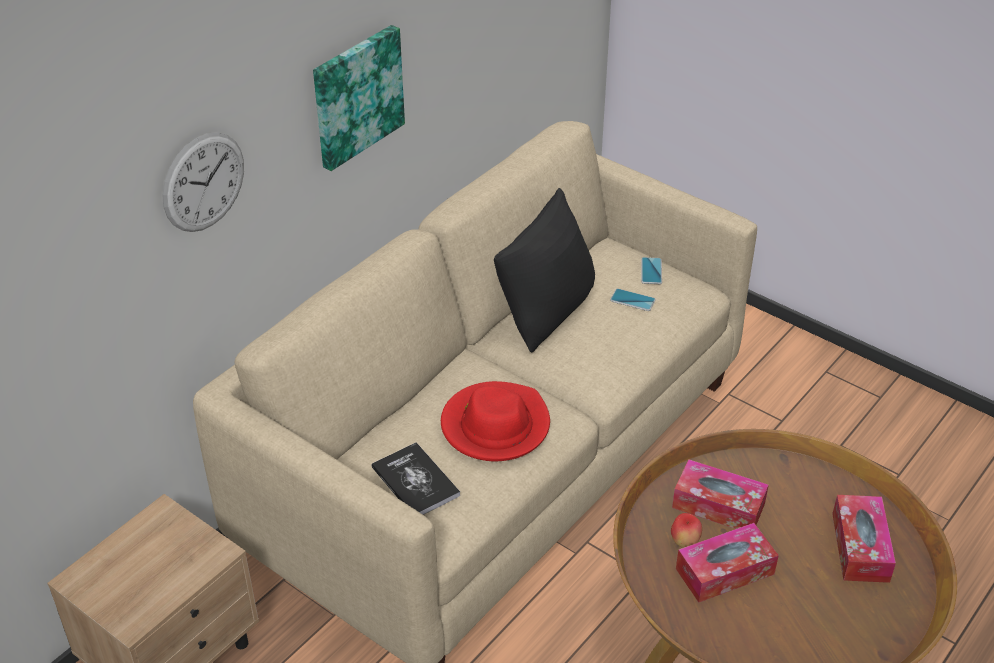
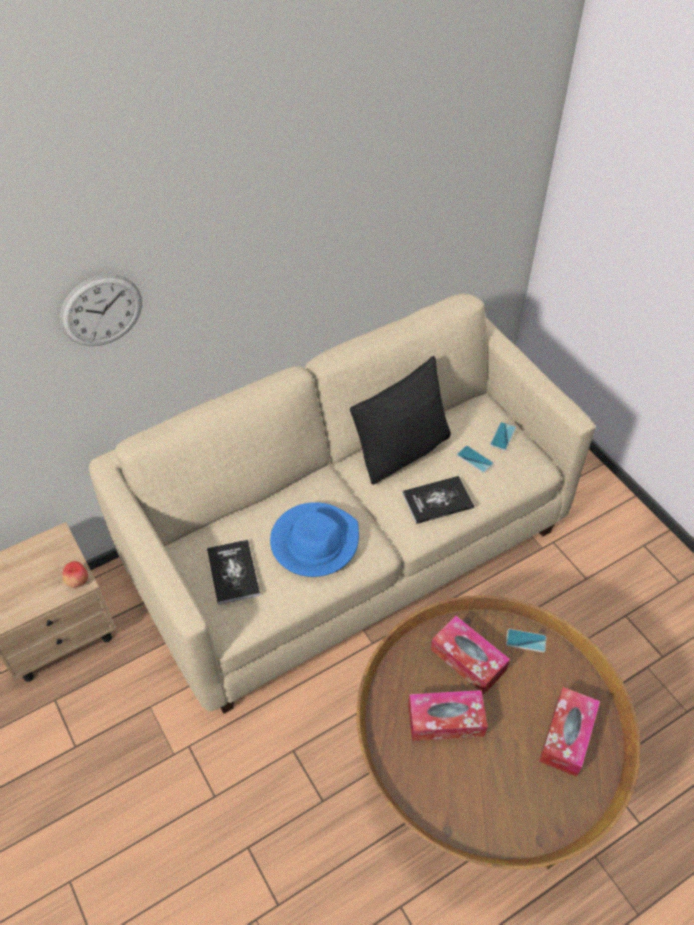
camera: 20 degrees right, 10 degrees up
picture [313,25,405,171] -> none
red hat [441,381,550,461] -> blue hat [270,502,359,577]
apple [671,513,702,548] -> apple moved to [62,561,88,588]
none -> book [402,476,474,524]
none -> phone [506,629,547,652]

